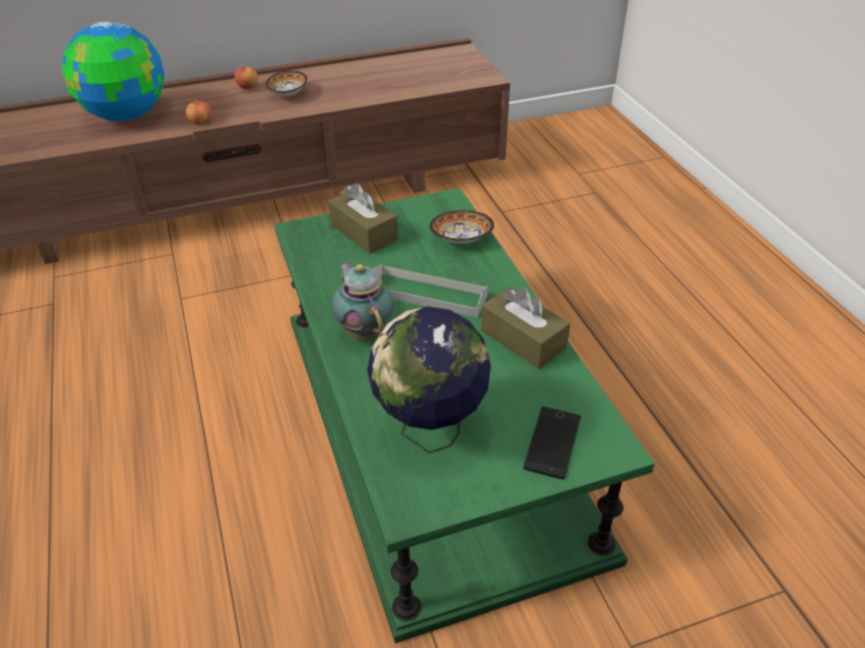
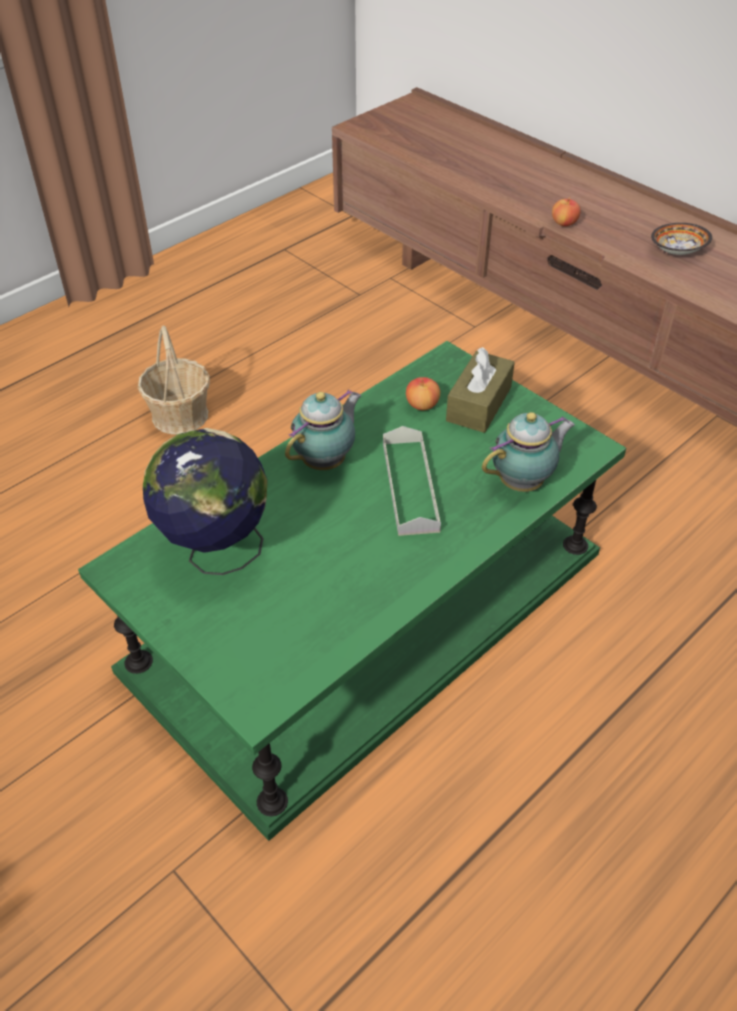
camera: 65 degrees right, 5 degrees up
globe [62,22,165,121] -> none
apple [235,66,258,89] -> apple moved to [406,377,440,410]
bowl [429,210,494,244] -> teapot [482,412,575,492]
brown tissue box [481,287,570,369] -> none
phone [523,407,581,479] -> none
none -> basket [138,325,210,435]

